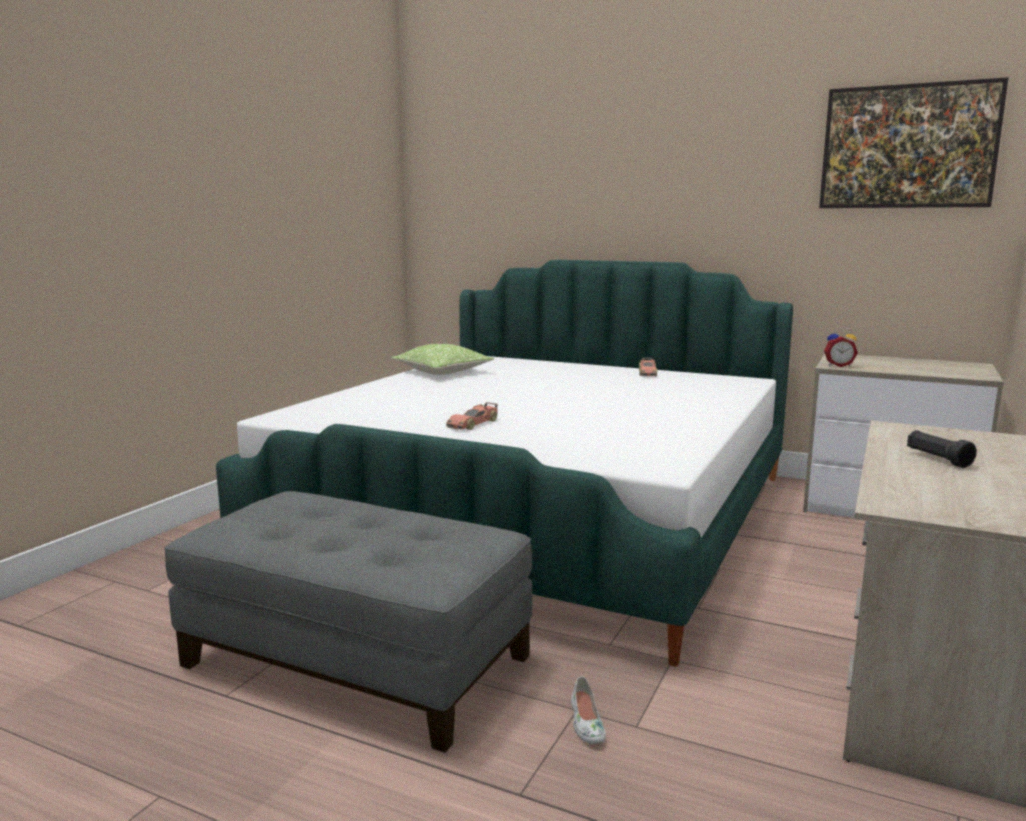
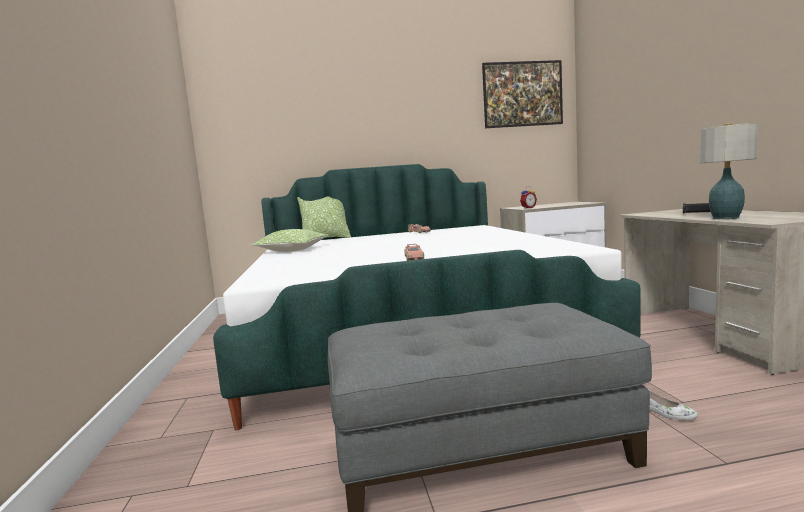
camera: 35 degrees left, 5 degrees down
none -> pillow [297,197,351,238]
none -> table lamp [700,123,758,219]

